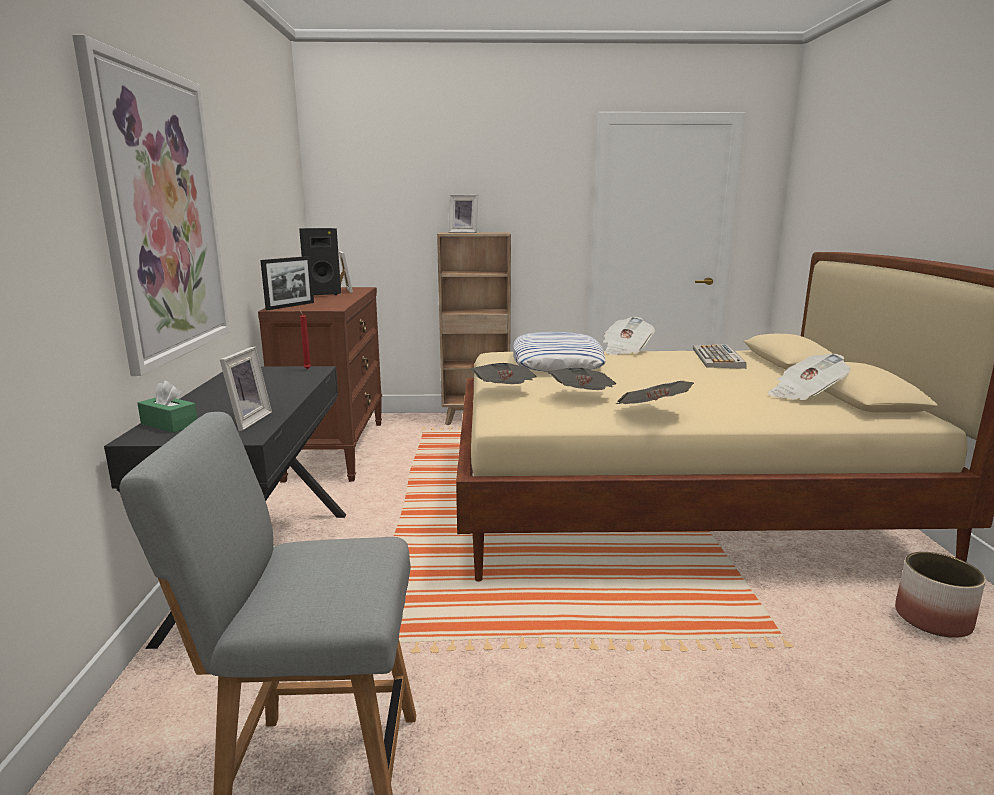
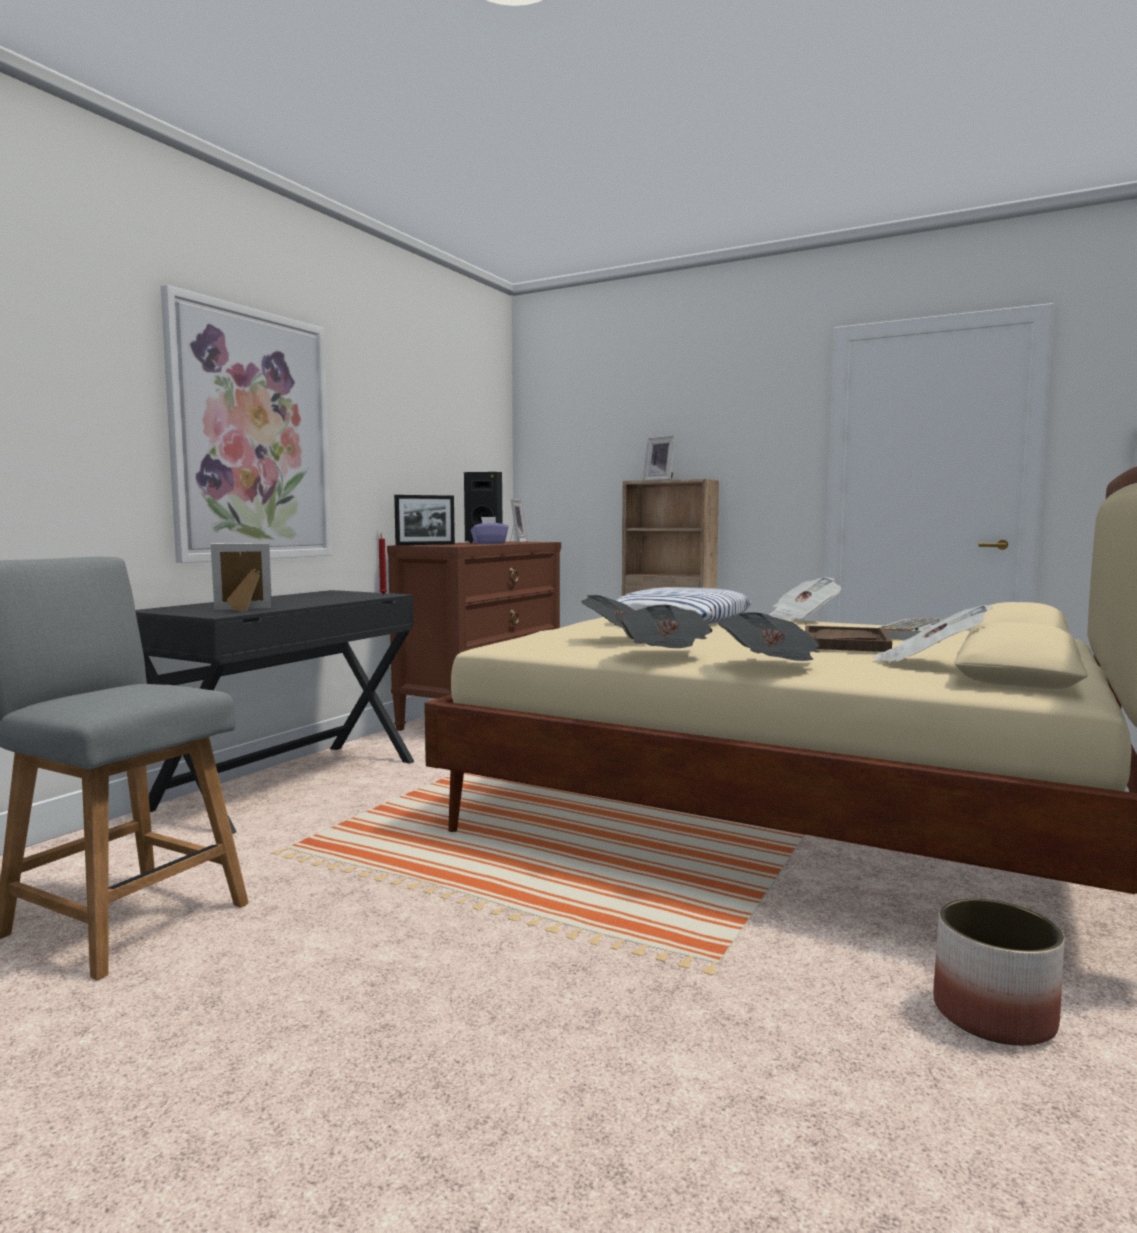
camera: 30 degrees right, 10 degrees down
green tissue box [137,381,198,433] -> none
picture frame [220,346,272,431] -> picture frame turned 150 degrees counterclockwise [211,543,272,611]
newspaper [470,363,537,384] -> newspaper moved to [718,612,820,661]
none -> purple tissue box [471,517,508,544]
none -> brown tray [805,625,892,652]

